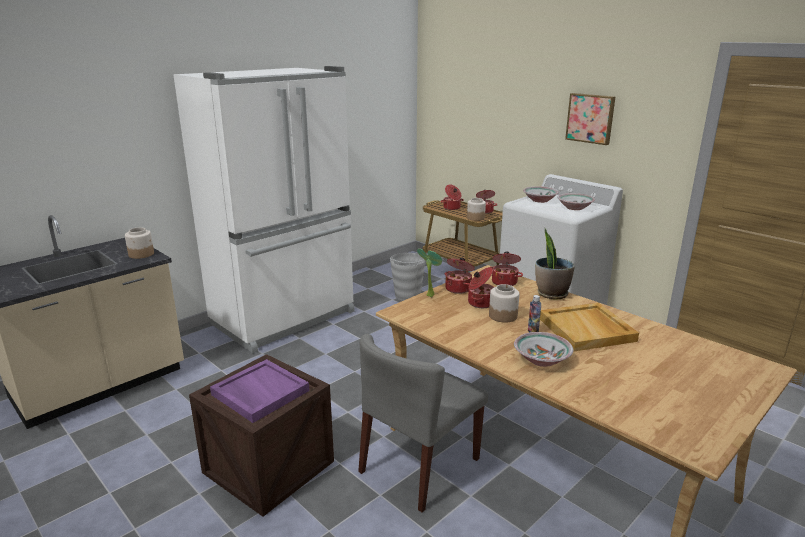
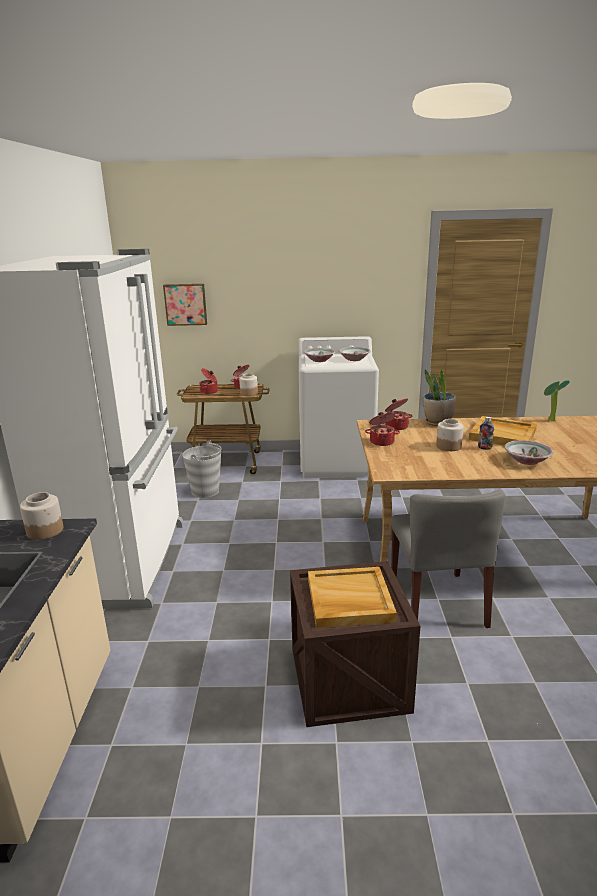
camera: 45 degrees left, 0 degrees up
purple tray [210,359,310,423] -> beige tray [308,567,397,628]
potted plant [417,249,442,297] -> potted plant moved to [544,380,570,421]
cooking pot [468,267,494,308] -> none
picture [565,93,615,145] -> picture moved to [163,284,207,326]

